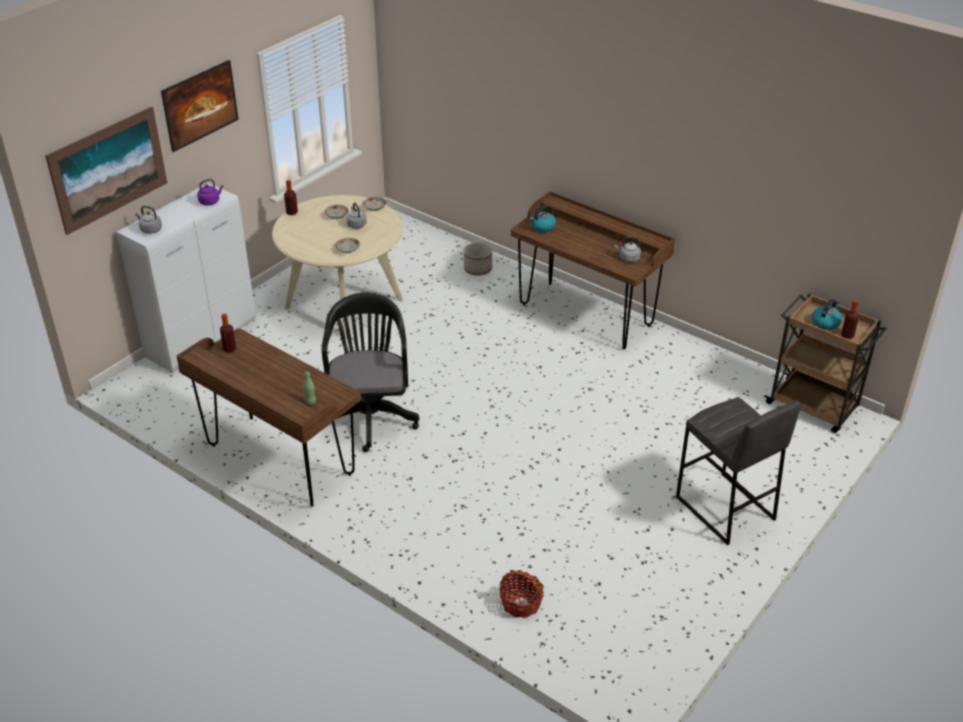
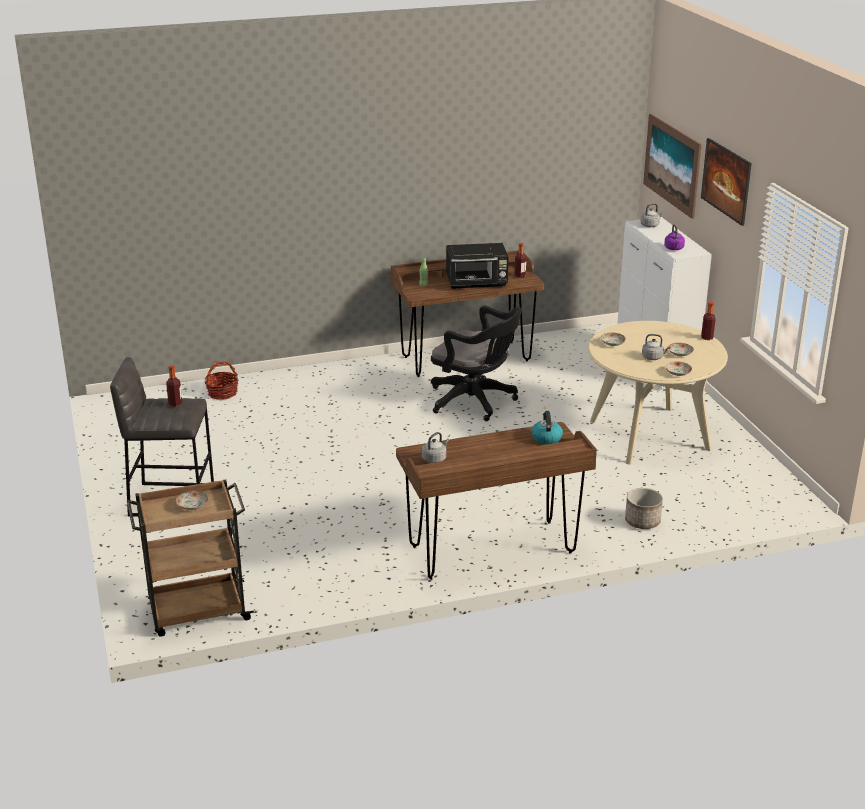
camera: 125 degrees right, 10 degrees down
kettle [812,299,842,330] -> plate [176,491,209,510]
bottle [841,300,859,339] -> bottle moved to [166,365,182,407]
none -> black microwave [446,243,509,289]

